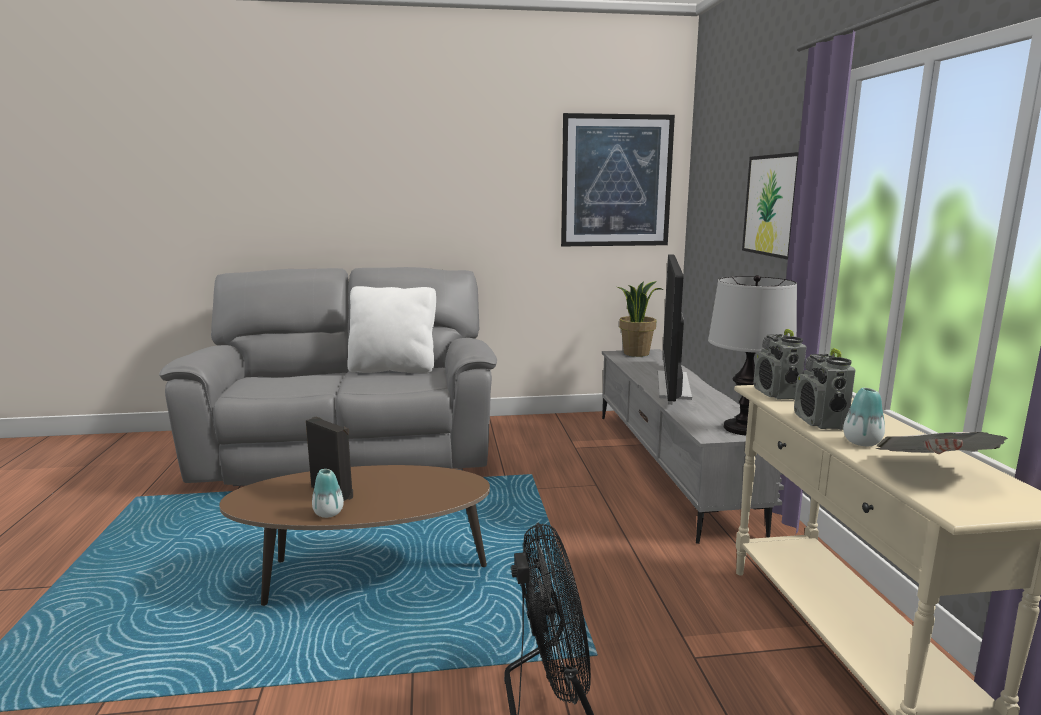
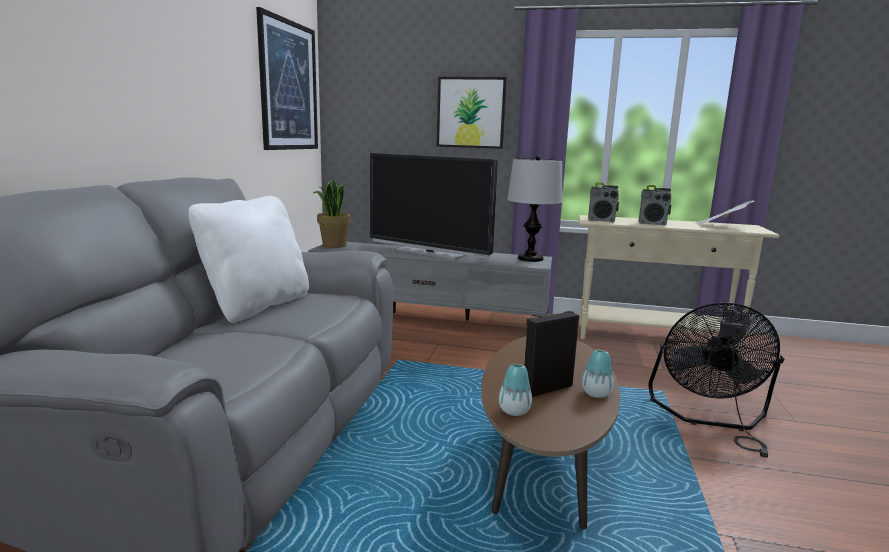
camera: 70 degrees left, 0 degrees up
vase [843,388,885,446] -> vase moved to [499,364,532,416]

